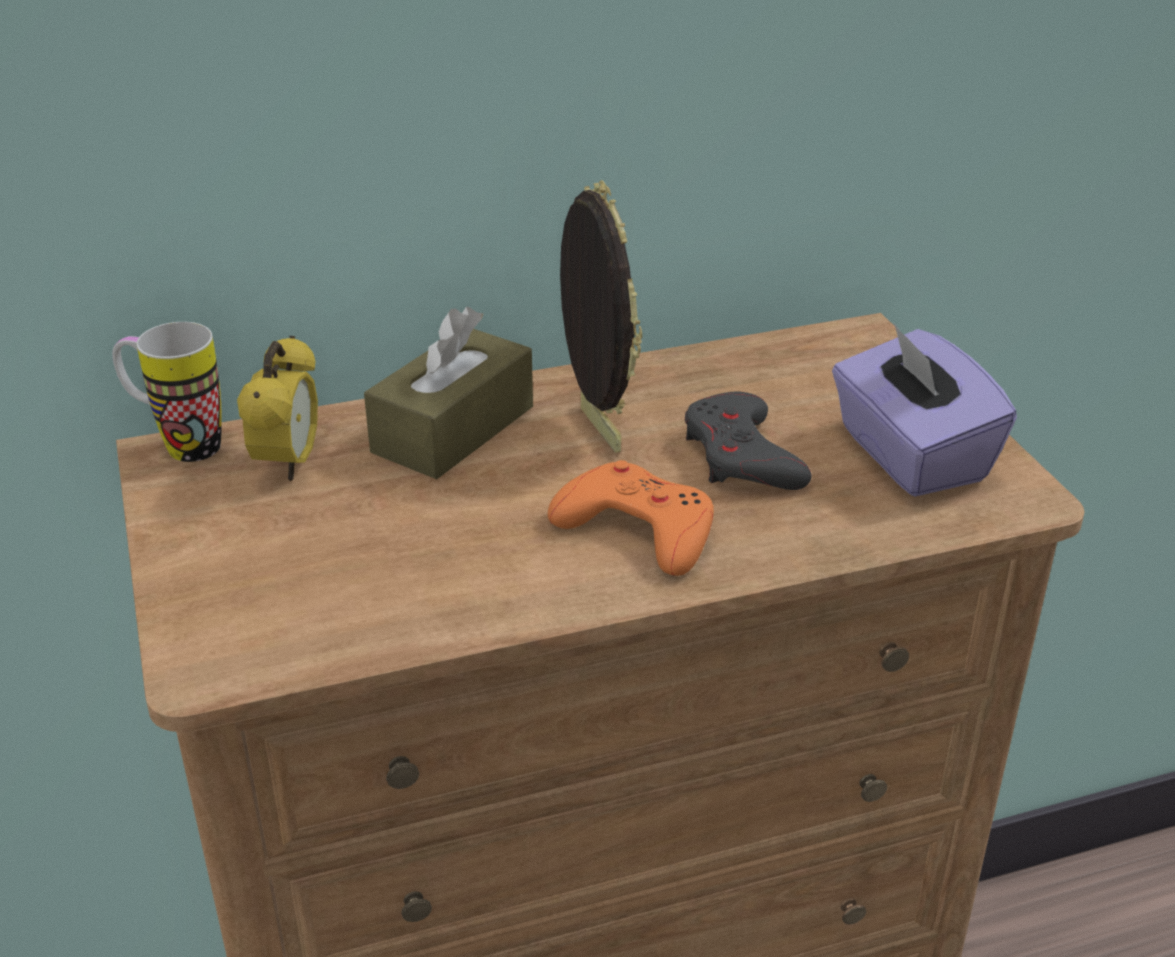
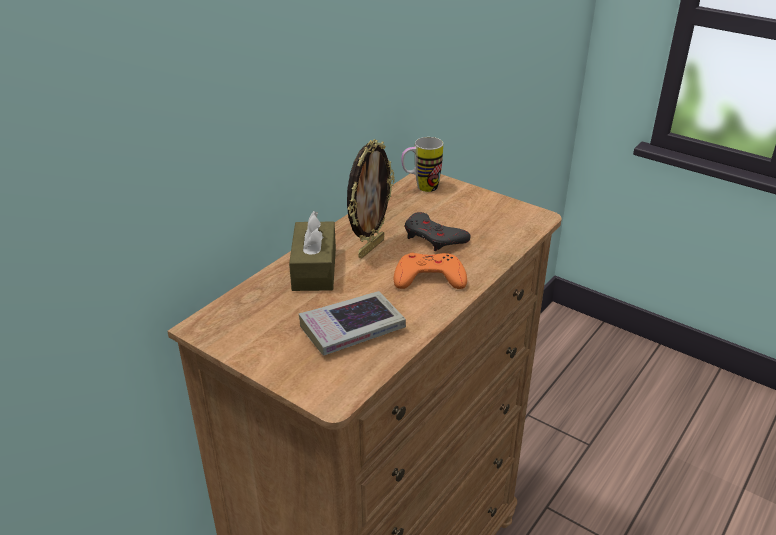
camera: 35 degrees left, 0 degrees up
mug [112,322,222,462] -> mug moved to [401,137,443,192]
alarm clock [237,336,318,482] -> none
picture frame [560,180,642,453] -> picture frame turned 90 degrees clockwise [347,139,395,259]
purple tissue box [832,323,1017,497] -> none
none -> book [299,291,406,356]

